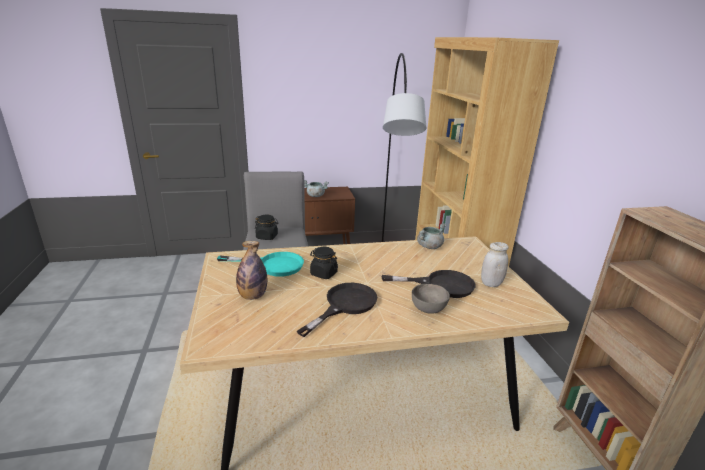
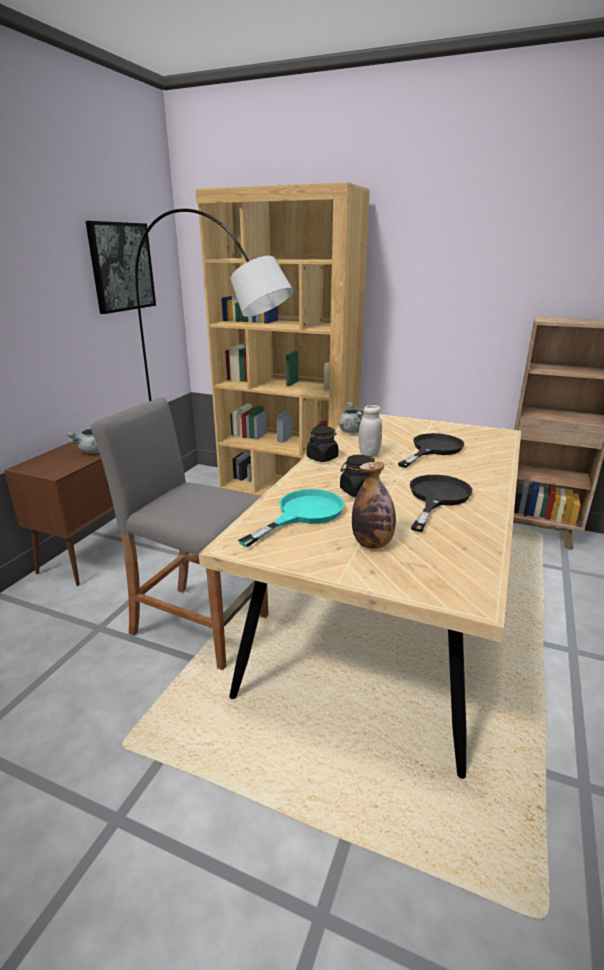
camera: 55 degrees left, 0 degrees up
black jar [255,215,279,240] -> black jar moved to [307,426,339,462]
black frying pan [297,283,377,337] -> black frying pan turned 45 degrees clockwise [410,475,472,532]
grey bowl [412,284,450,314] -> none
white jar [481,242,509,287] -> white jar moved to [358,405,382,458]
none -> picture [85,221,156,314]

